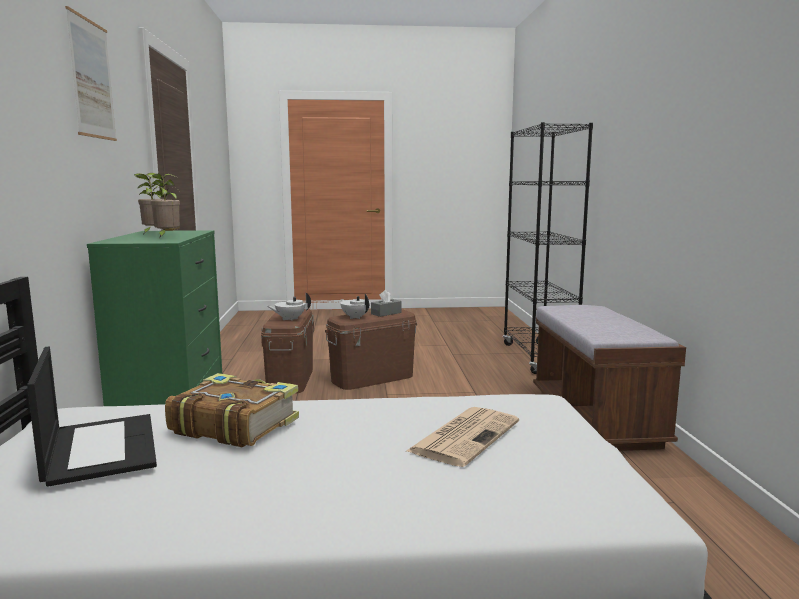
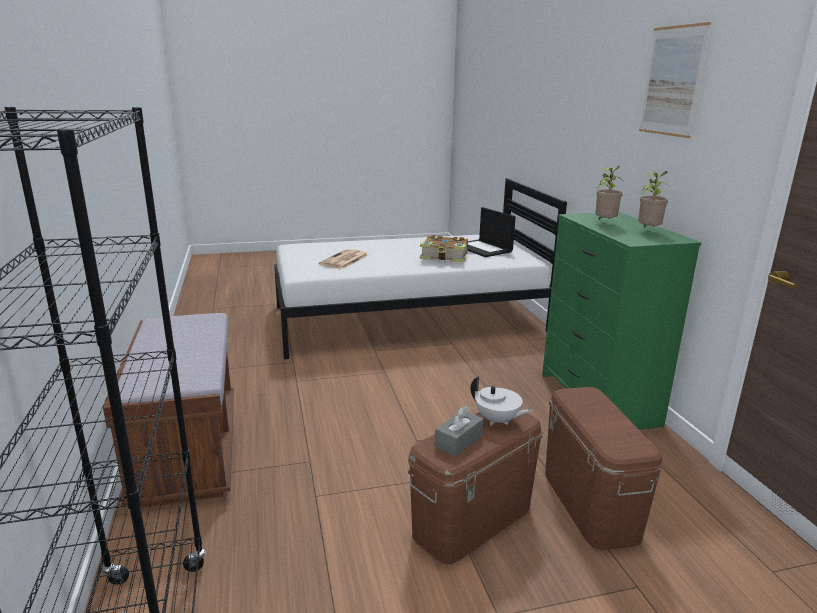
camera: 170 degrees right, 10 degrees up
white teapot [267,292,311,321] -> none

